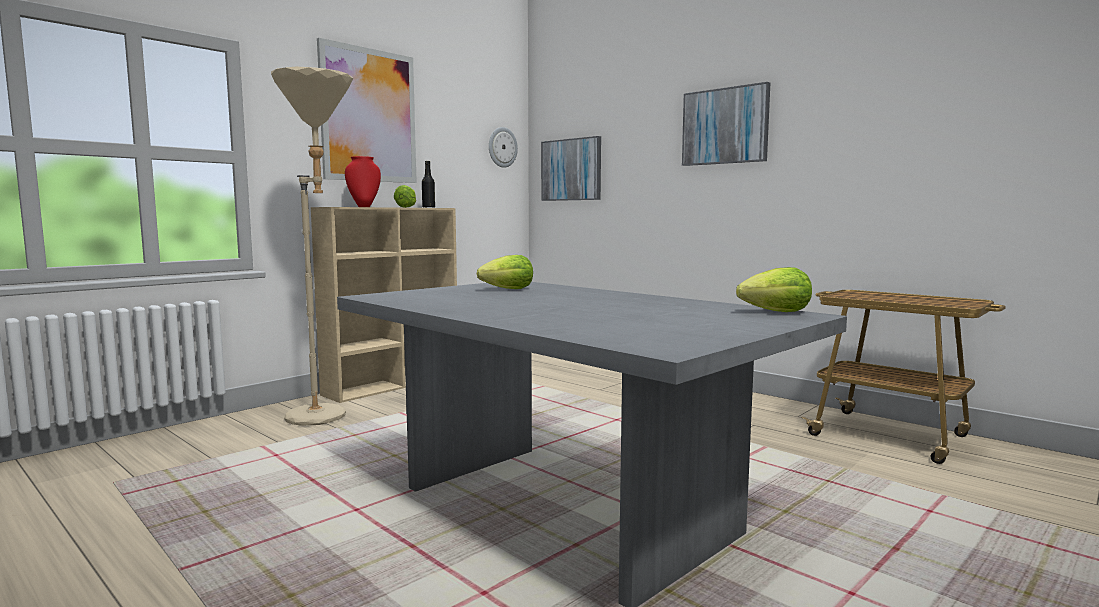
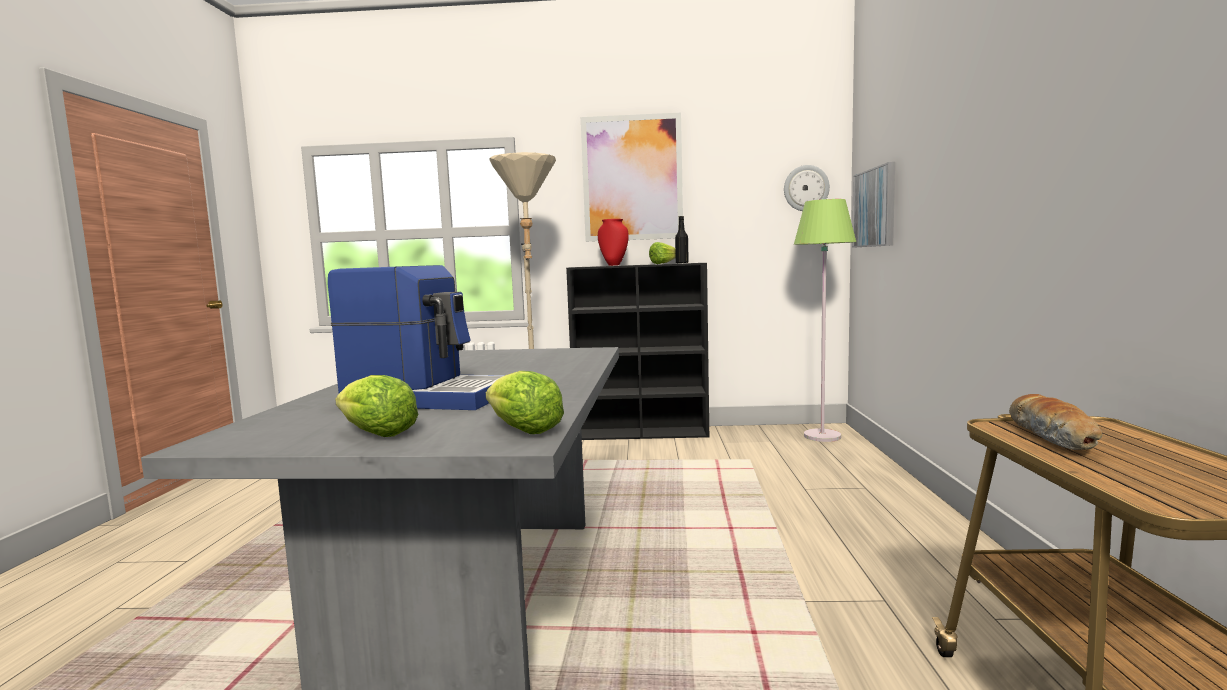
camera: 50 degrees right, 0 degrees up
beige bookcase [311,207,457,403] -> black bookcase [566,263,709,440]
lettuce [477,255,533,289] -> lettuce moved to [335,375,418,437]
picture [682,82,770,166] -> none
none -> coffee machine [328,265,505,410]
none -> green floor lamp [794,199,856,442]
none -> bread [1009,394,1102,450]

